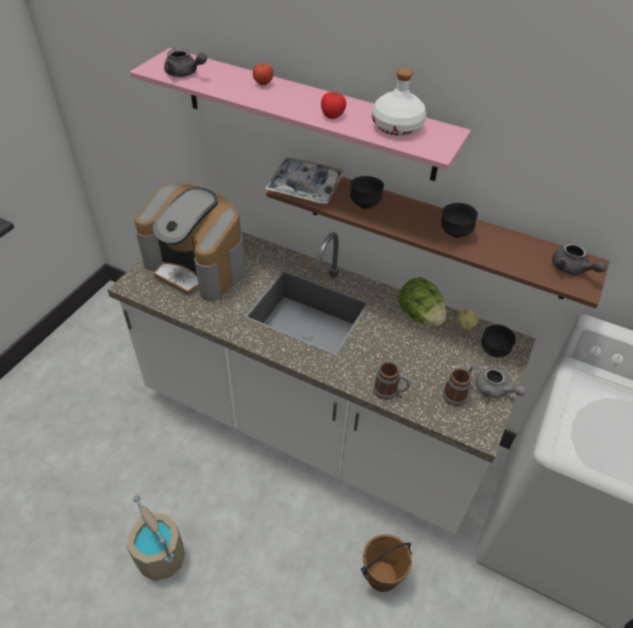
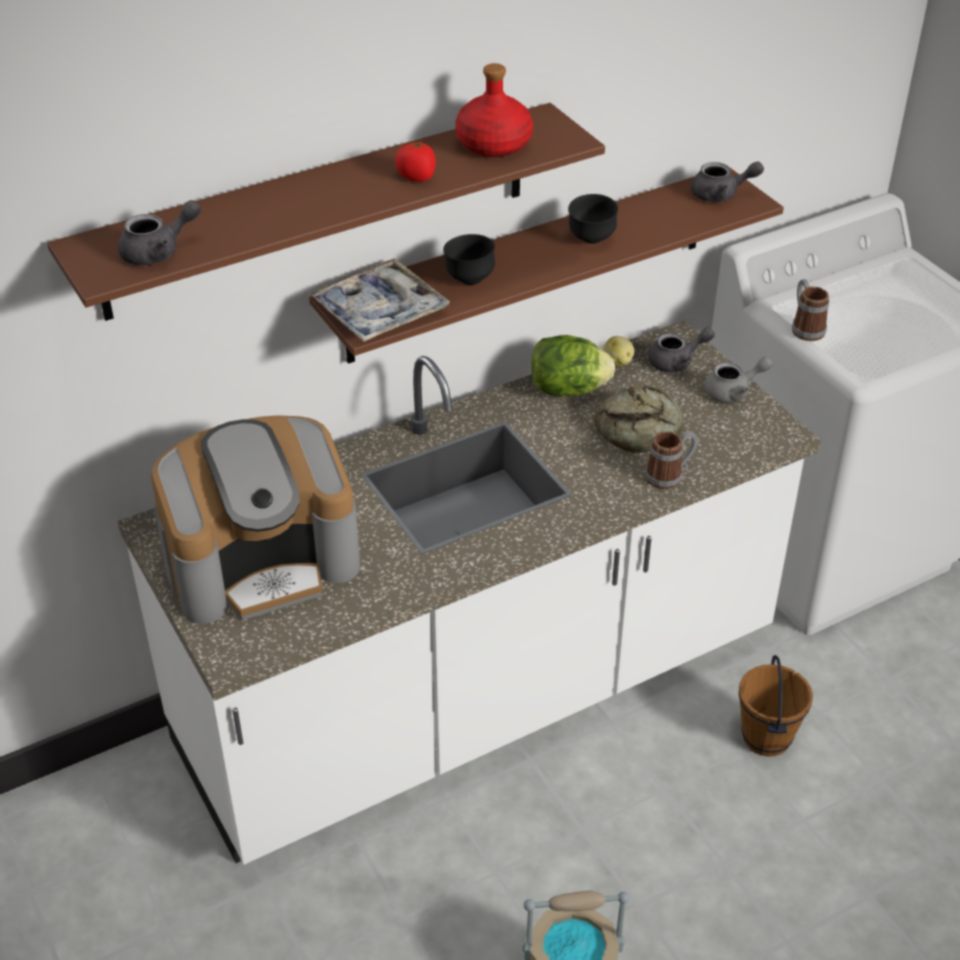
camera: 55 degrees left, 5 degrees down
pink shelf [130,48,471,181] -> brown shelf [47,103,605,321]
apple [253,63,273,85] -> none
white bottle [372,68,426,136] -> red bottle [455,63,533,157]
mug [442,363,474,406] -> mug moved to [792,279,829,341]
black bowl [481,324,516,357] -> grey teapot [648,327,715,372]
none -> bread [594,385,684,453]

